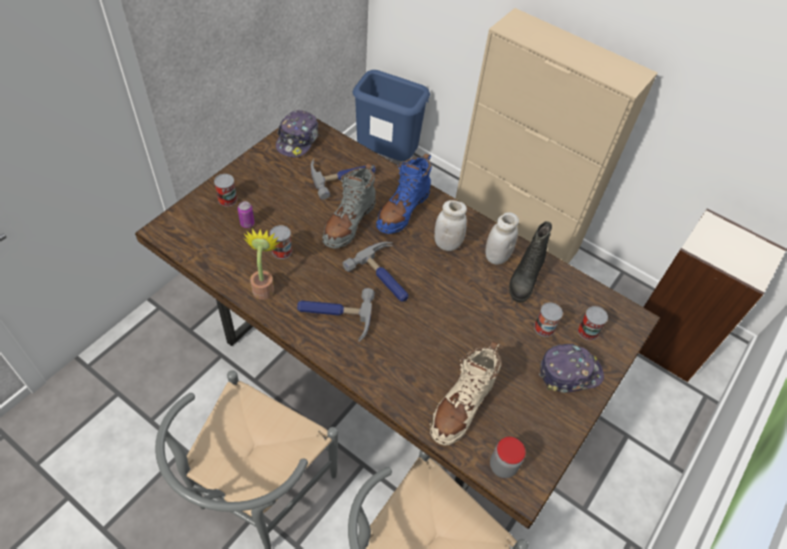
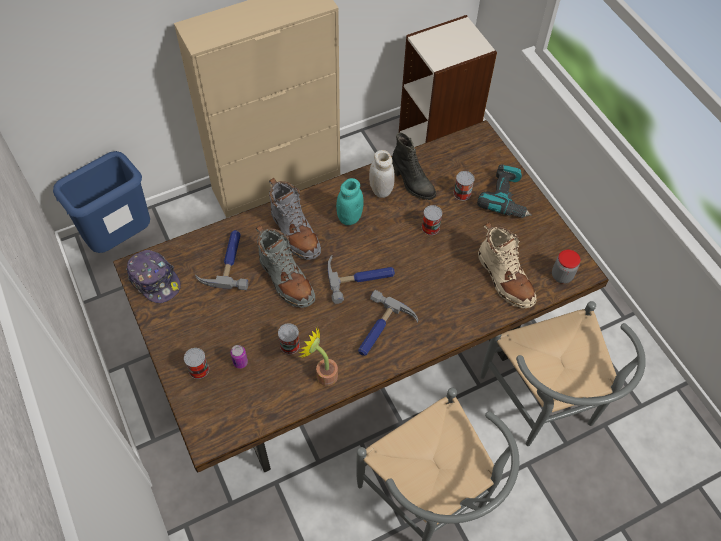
camera: 60 degrees left, 5 degrees up
blue boot [376,154,432,234] -> grey boot [269,178,321,260]
white jar [434,200,467,251] -> turquoise jar [336,178,364,225]
cap [539,344,604,393] -> power drill [477,164,532,218]
can [578,306,608,340] -> can moved to [422,205,442,235]

